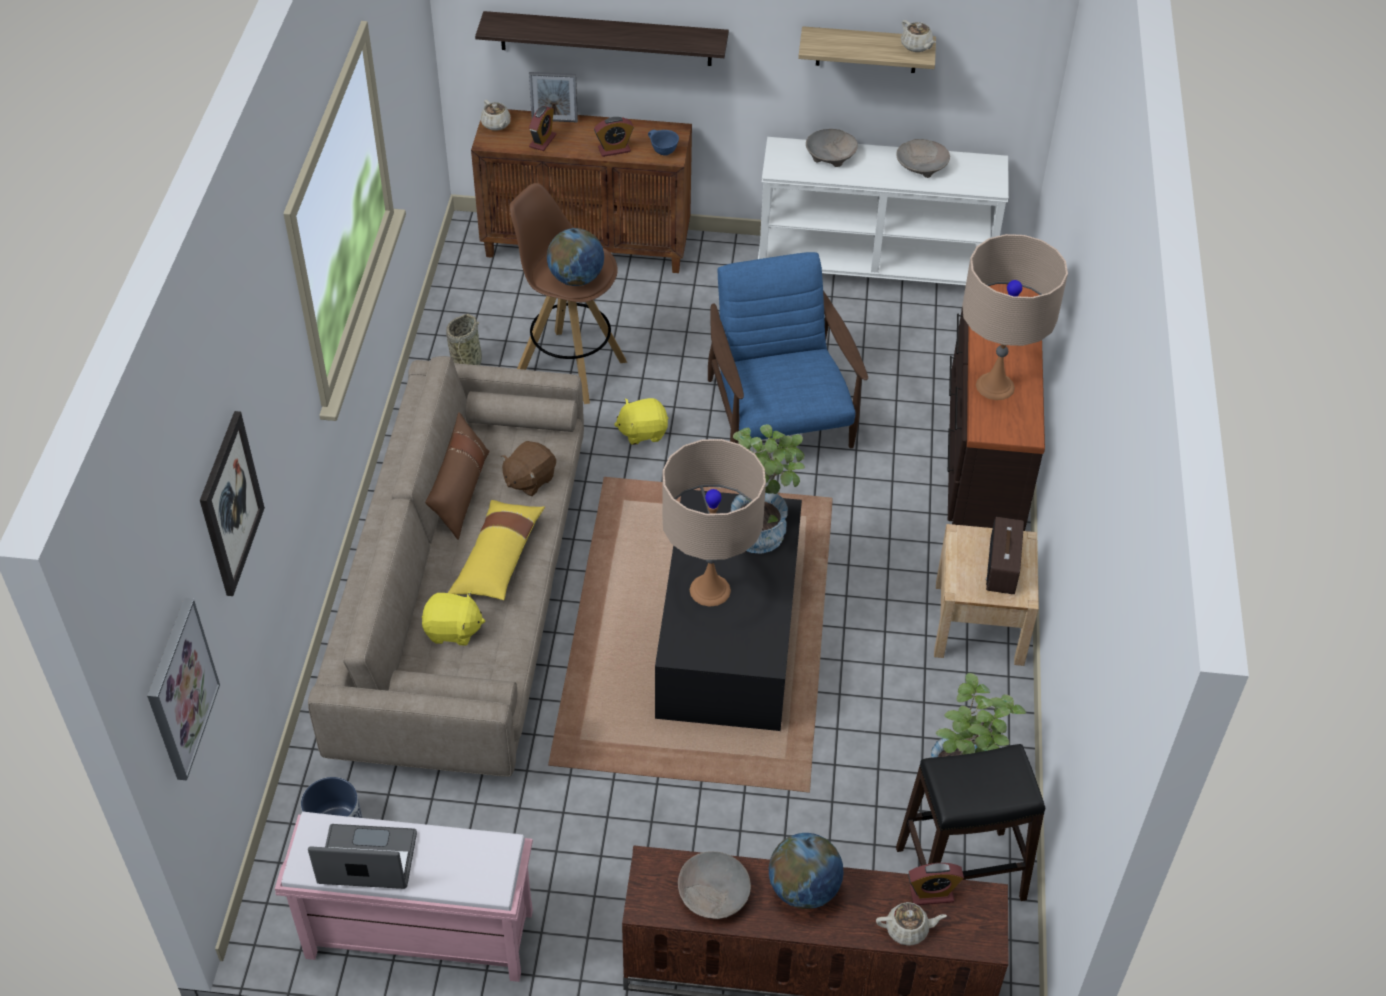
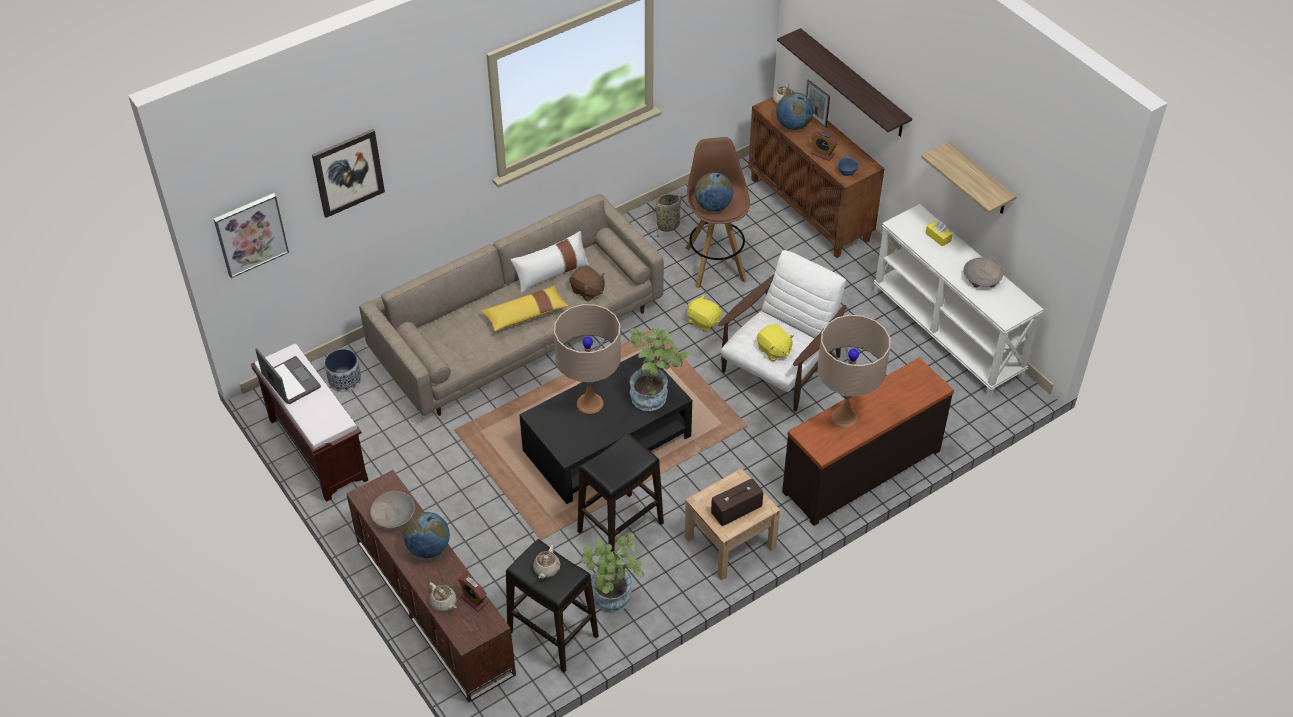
camera: 50 degrees right, 0 degrees up
pink bench [275,812,533,982] -> brown bench [251,344,368,502]
yellow plush toy [422,591,485,646] -> yellow plush toy moved to [757,324,794,361]
brown pillow [425,412,489,540] -> white pillow [511,231,590,293]
brown plush toy [501,441,556,496] -> brown plush toy turned 135 degrees counterclockwise [569,266,605,301]
alarm clock [529,106,556,151] -> globe [776,92,813,130]
blue armchair [708,252,868,448] -> white armchair [718,250,846,412]
beige bowl [806,129,858,167] -> yellow tissue box [926,221,953,247]
beige teapot [901,20,936,52] -> beige teapot moved to [533,545,560,579]
none -> black stool [577,433,664,553]

